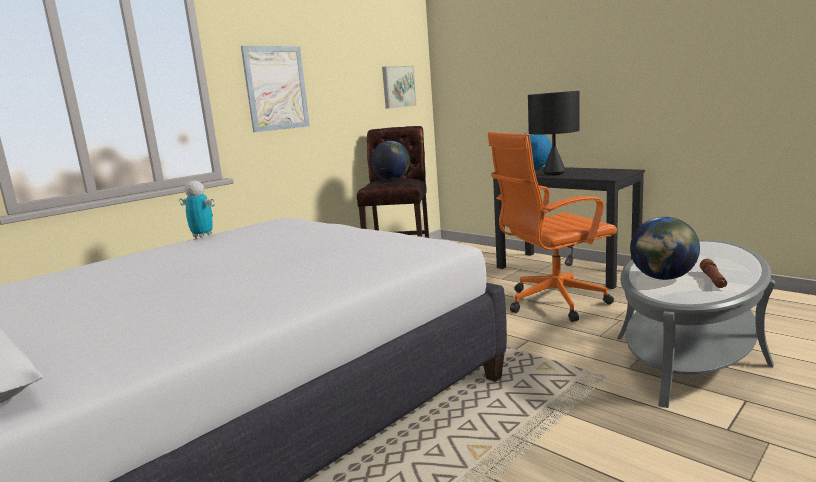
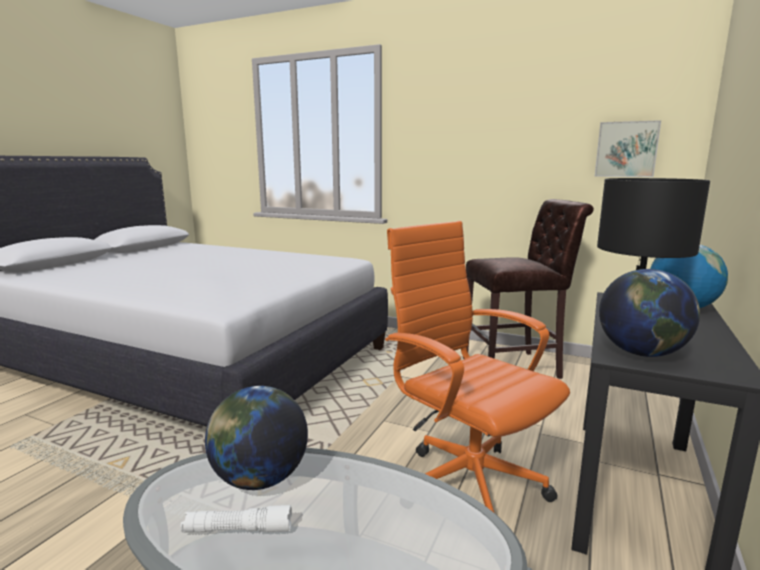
camera: 70 degrees right, 0 degrees up
toy robot [179,180,214,238] -> none
picture [241,46,310,132] -> none
globe [371,141,410,180] -> globe moved to [599,269,700,357]
brown flashlight [700,259,727,288] -> white flashlight [181,505,292,532]

